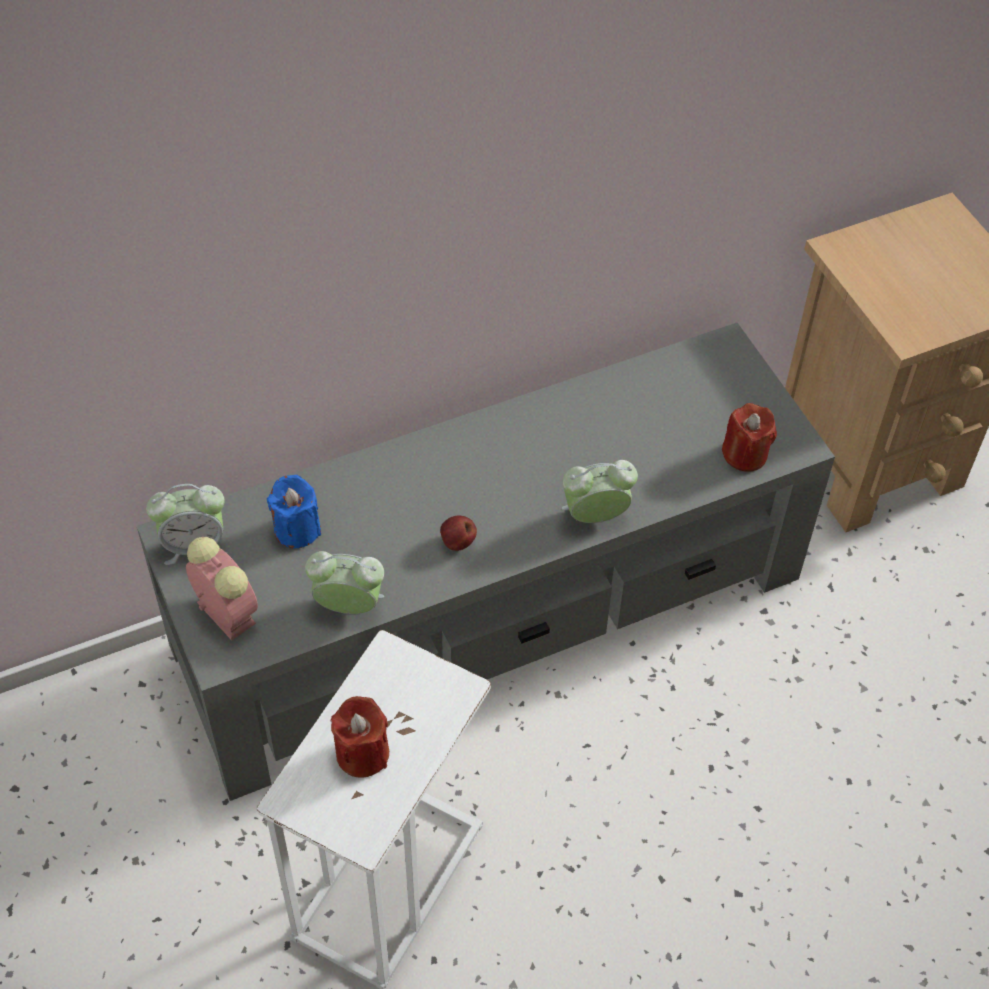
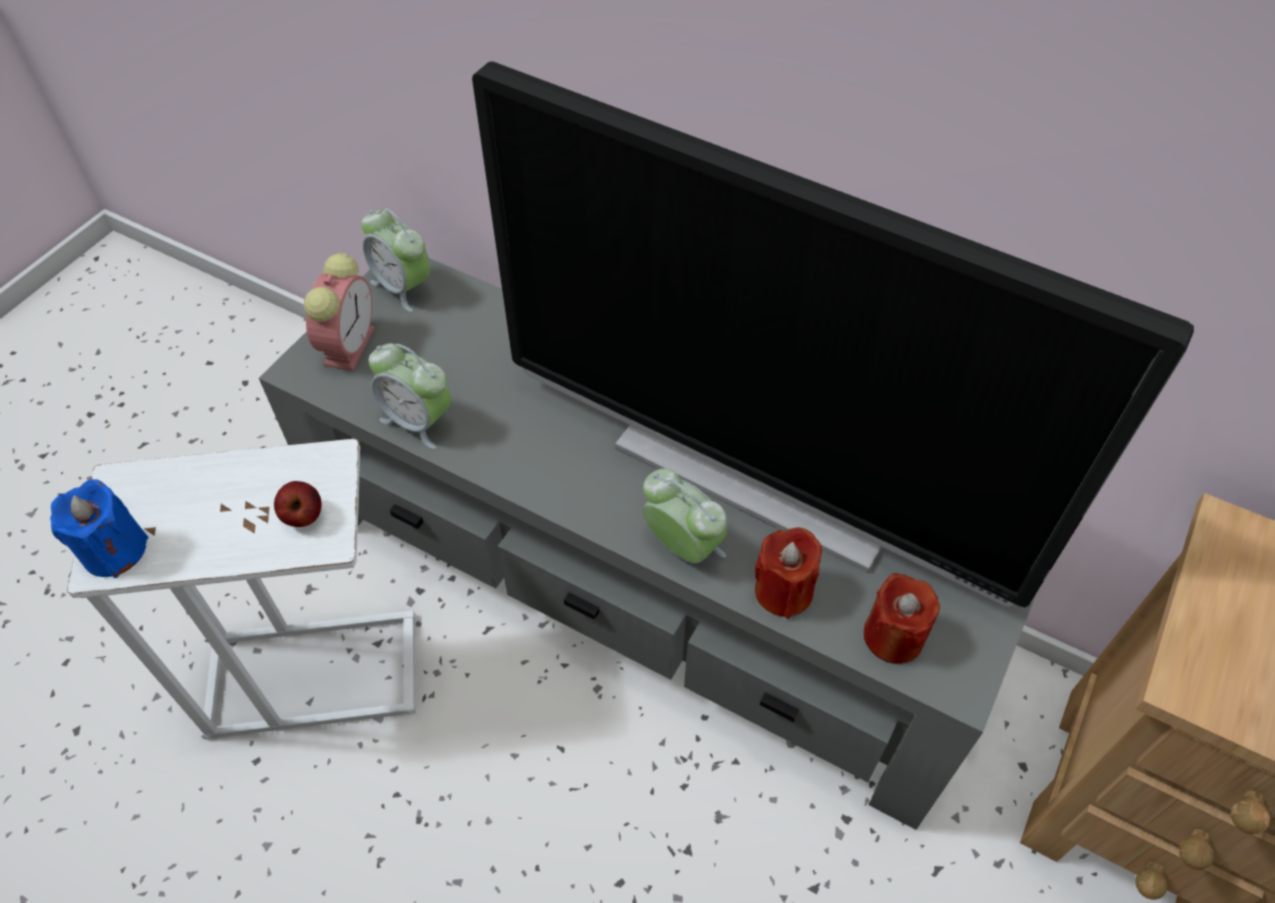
camera: 55 degrees right, 0 degrees up
blue candle [267,475,321,548] -> blue candle moved to [50,479,148,578]
alarm clock [305,551,384,614] -> alarm clock turned 150 degrees clockwise [368,343,451,449]
red candle [331,696,389,777] -> red candle moved to [755,527,822,619]
apple [440,516,477,551] -> apple moved to [274,481,322,527]
none -> television [472,61,1194,607]

